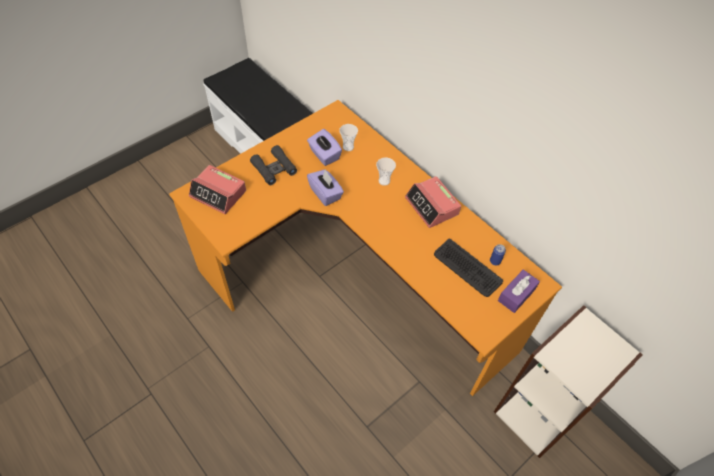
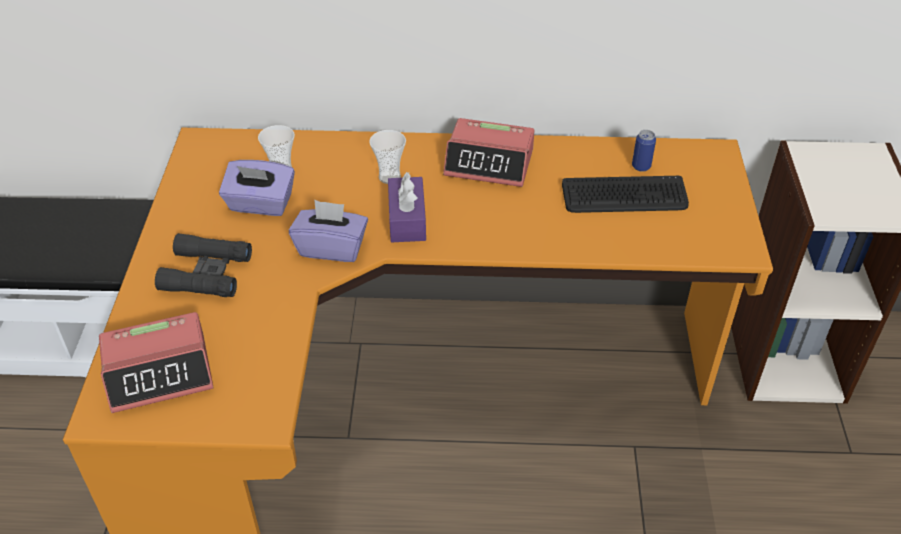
camera: 45 degrees left, 10 degrees down
purple tissue box [498,269,540,313] -> purple tissue box moved to [388,172,426,242]

